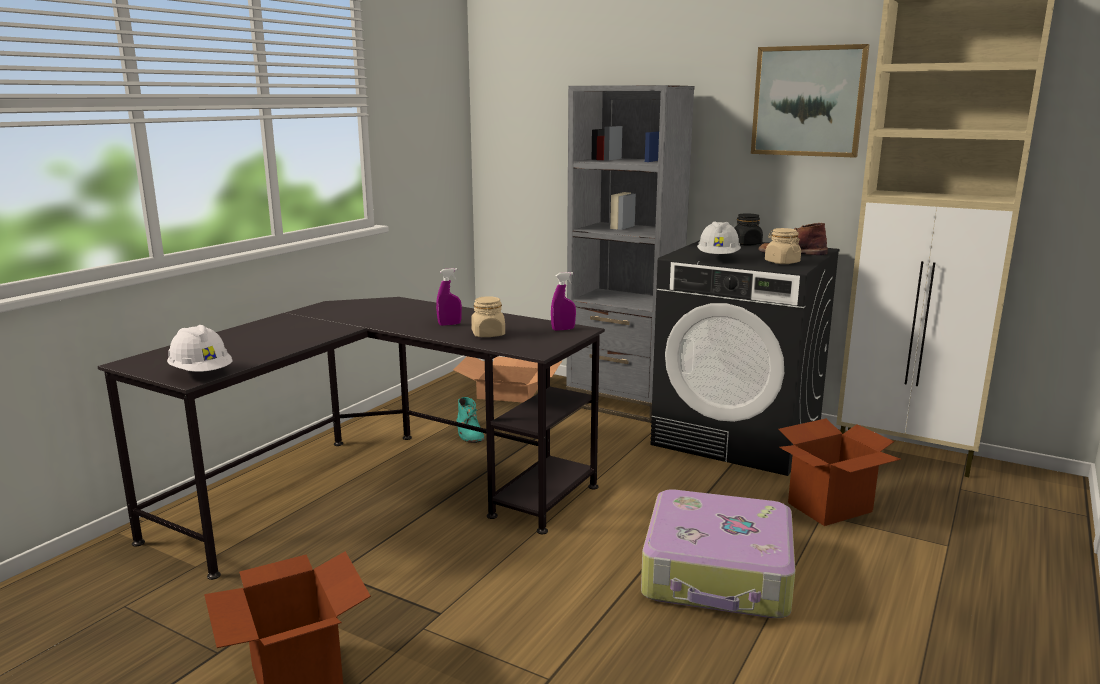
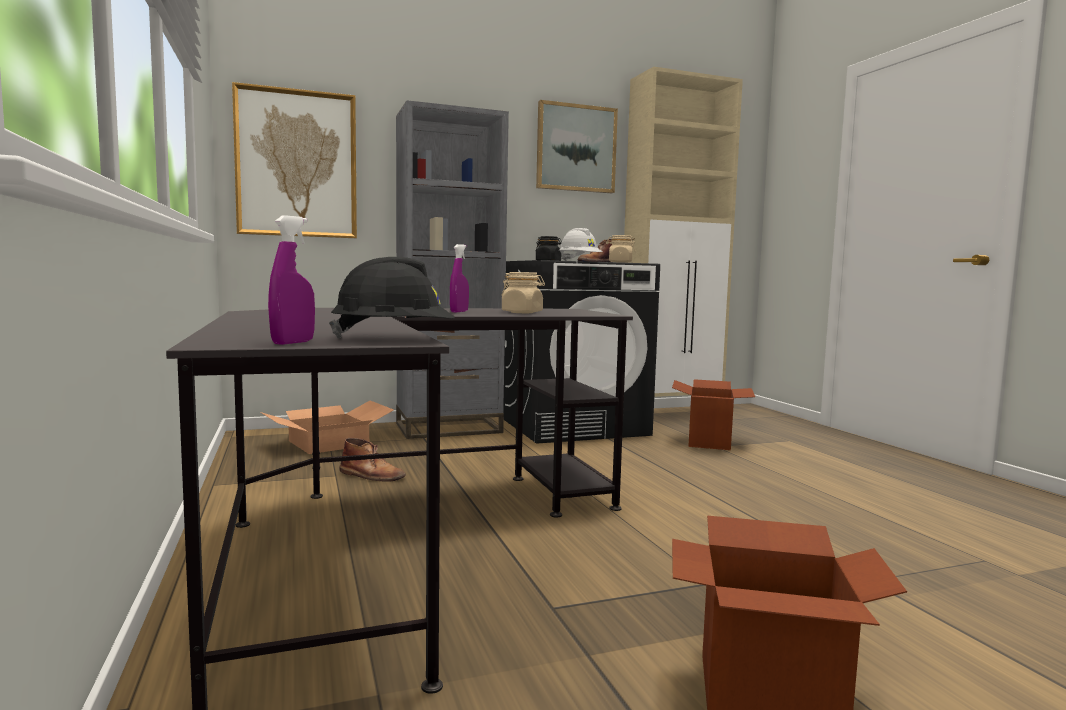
camera: 50 degrees left, 10 degrees down
white hard hat [167,325,233,372] -> black hard hat [329,257,455,339]
turquoise boot [456,397,484,443] -> brown boot [339,438,406,482]
purple spray bottle [551,272,576,331] -> purple spray bottle moved to [268,215,315,345]
suitcase [641,489,795,618] -> none
none -> picture [232,82,357,238]

